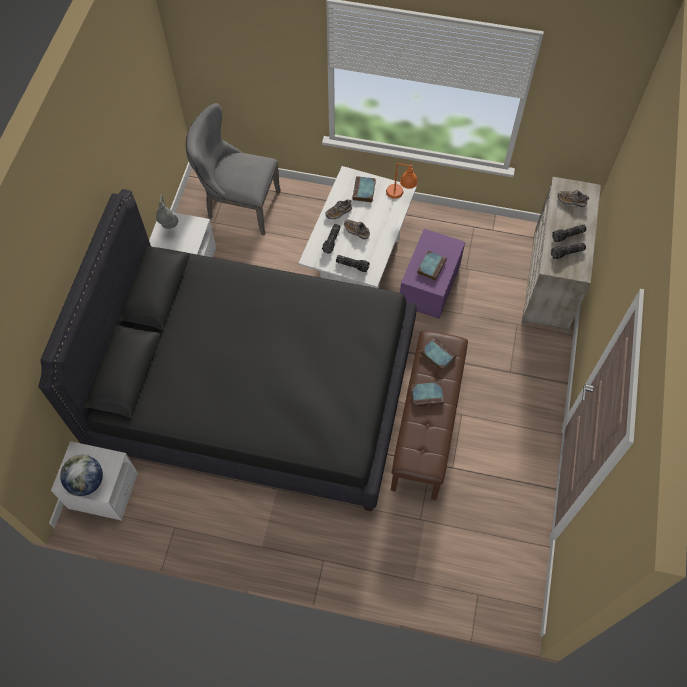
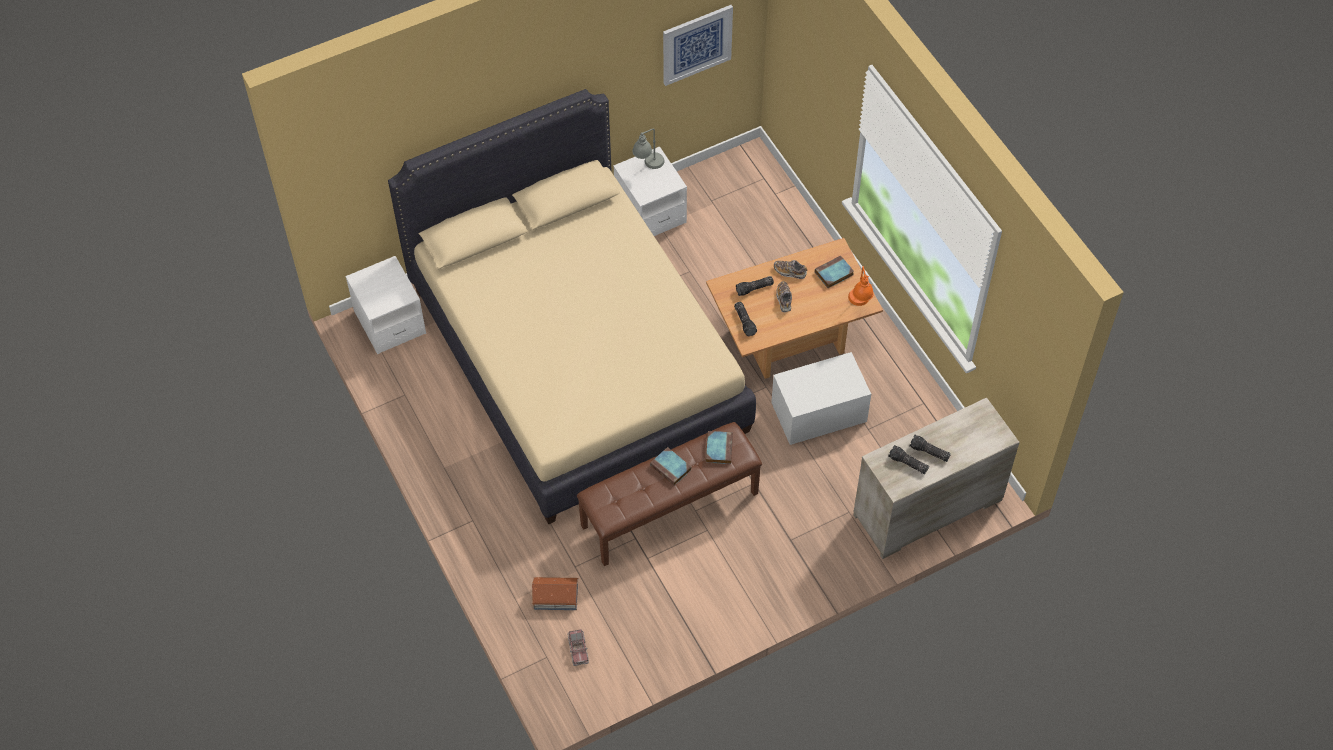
camera: 50 degrees right, 5 degrees down
black bed [38,189,417,511] -> beige bed [388,89,756,525]
globe [60,455,103,496] -> none
grey chair [186,103,281,235] -> none
white coffee table [298,166,417,289] -> brown coffee table [706,238,883,379]
purple storage box [400,229,465,319] -> white storage box [771,352,871,445]
book [417,250,447,281] -> none
shoe [558,190,589,207] -> none
none -> toy house [532,577,579,610]
none -> toy truck [567,629,589,666]
none -> picture [663,5,733,86]

